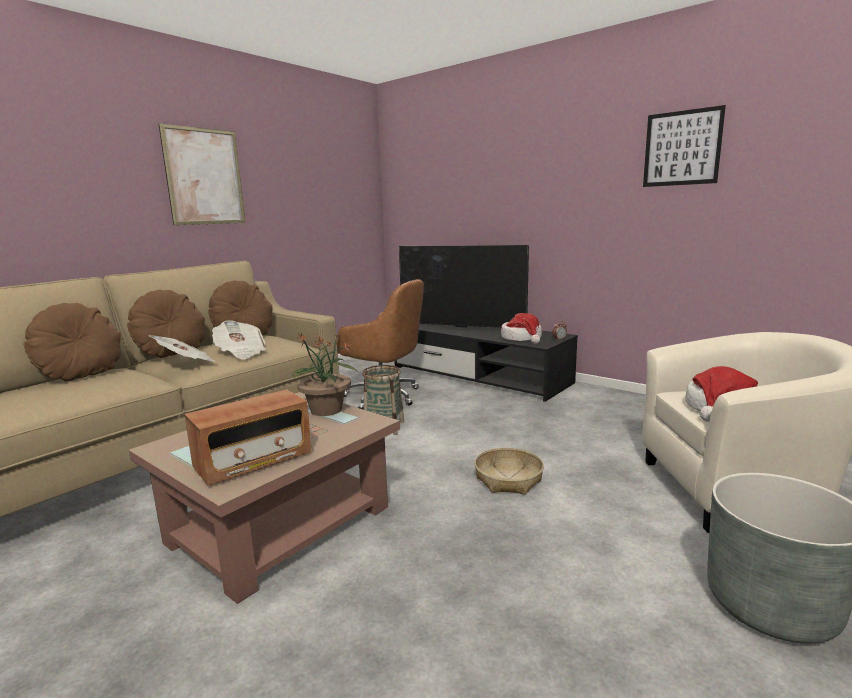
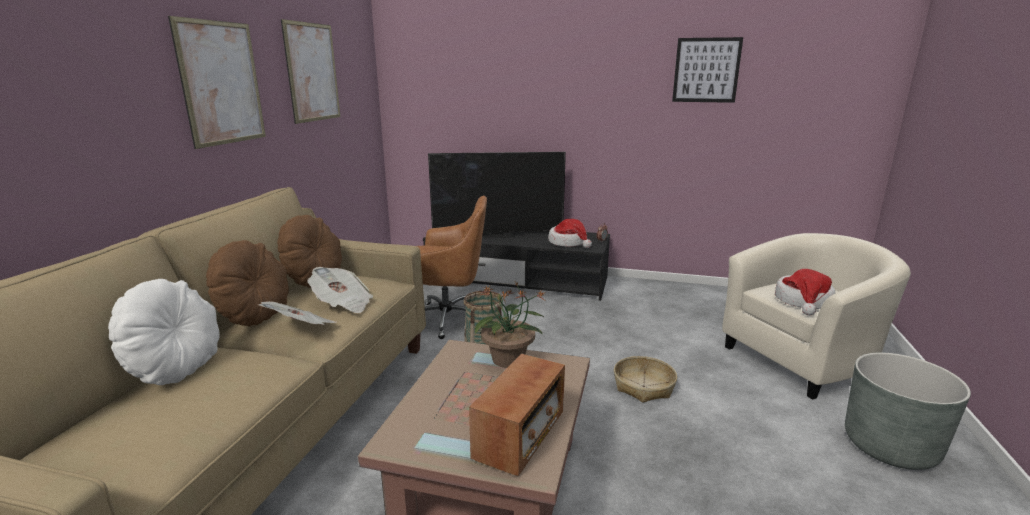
camera: 25 degrees left, 5 degrees up
brown pillow [23,303,121,381] -> white pillow [108,279,220,385]
none -> picture [281,19,341,124]

